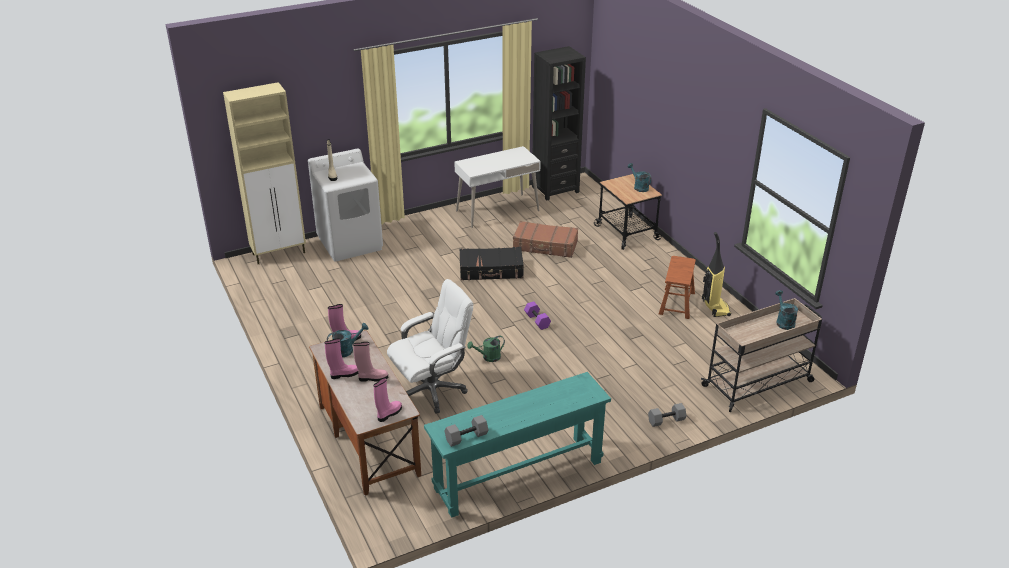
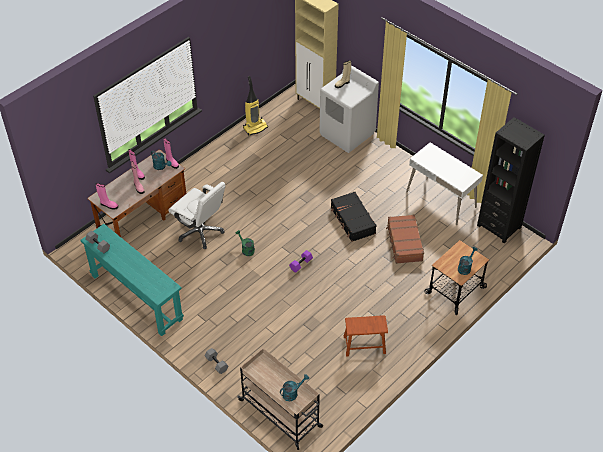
camera: 70 degrees right, 15 degrees up
vacuum cleaner [702,232,731,317] -> vacuum cleaner moved to [243,76,268,135]

